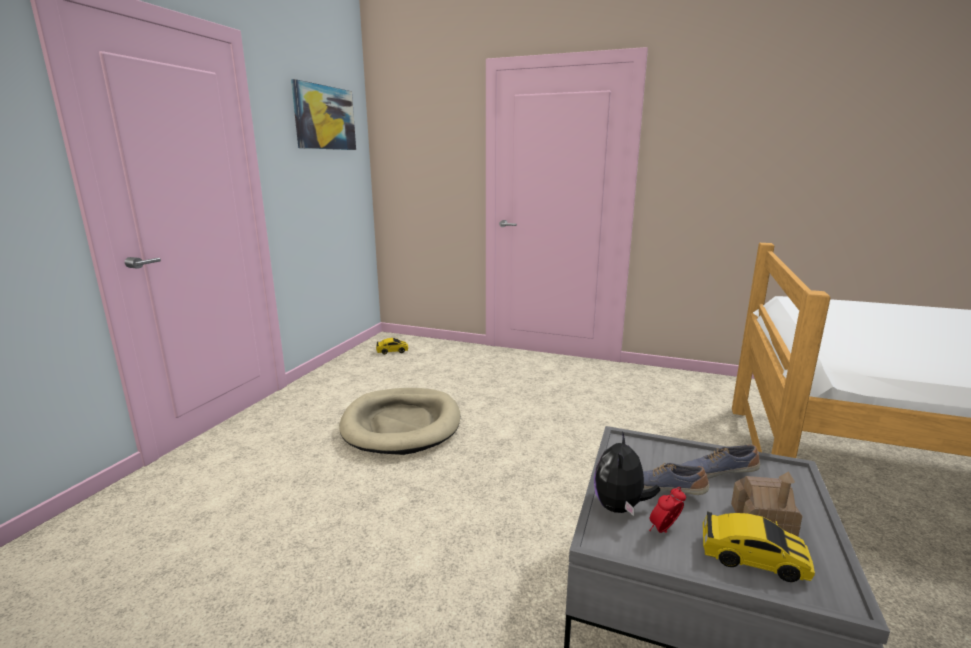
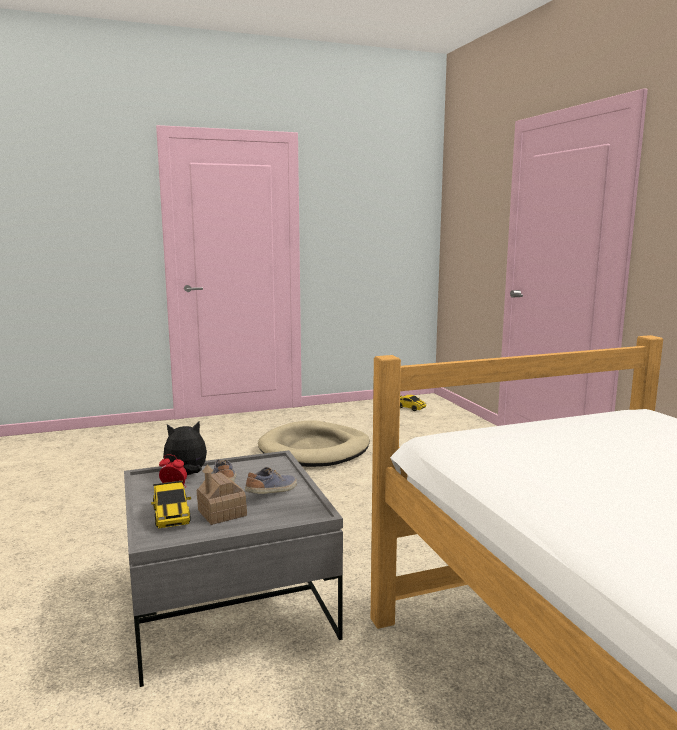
camera: 50 degrees right, 5 degrees down
picture [291,79,356,150] -> none
shoe [680,445,760,479] -> shoe turned 75 degrees clockwise [245,467,297,494]

